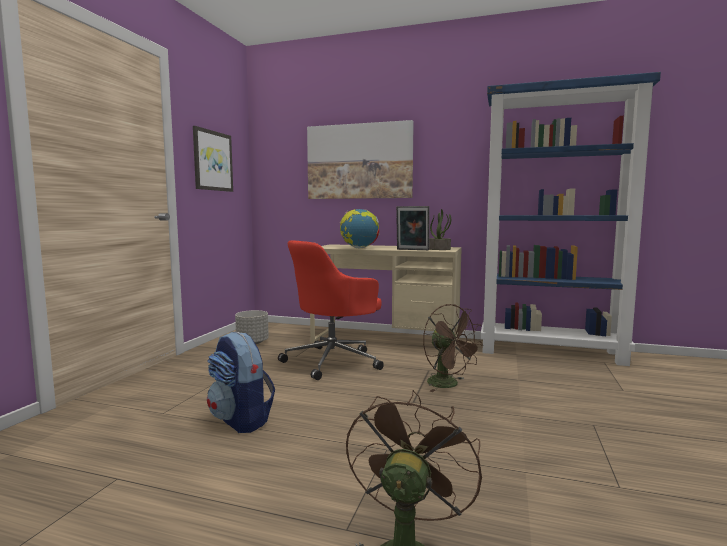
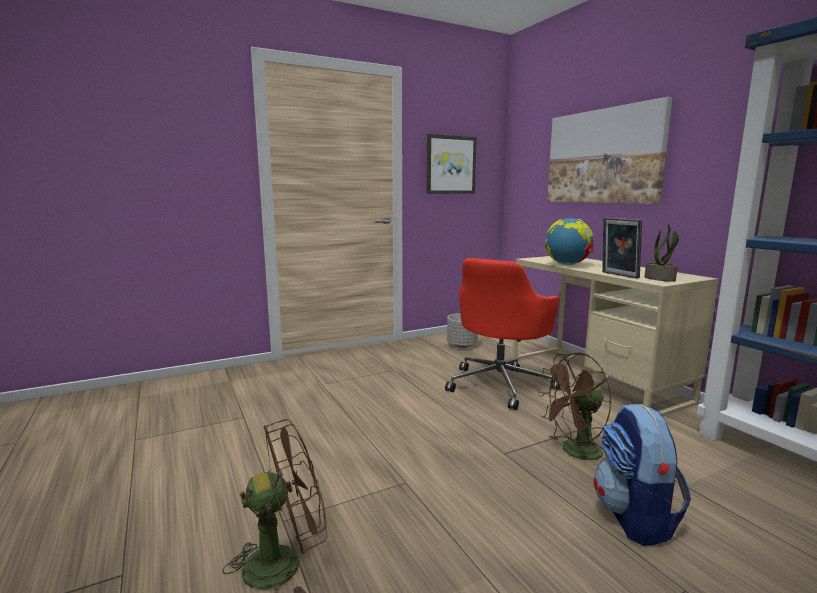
camera: 45 degrees right, 5 degrees up
backpack [207,332,275,433] -> backpack moved to [594,404,691,546]
red office chair [278,240,384,380] -> red office chair turned 60 degrees counterclockwise [445,258,561,410]
brown fan [423,304,483,392] -> brown fan turned 60 degrees clockwise [538,352,611,466]

